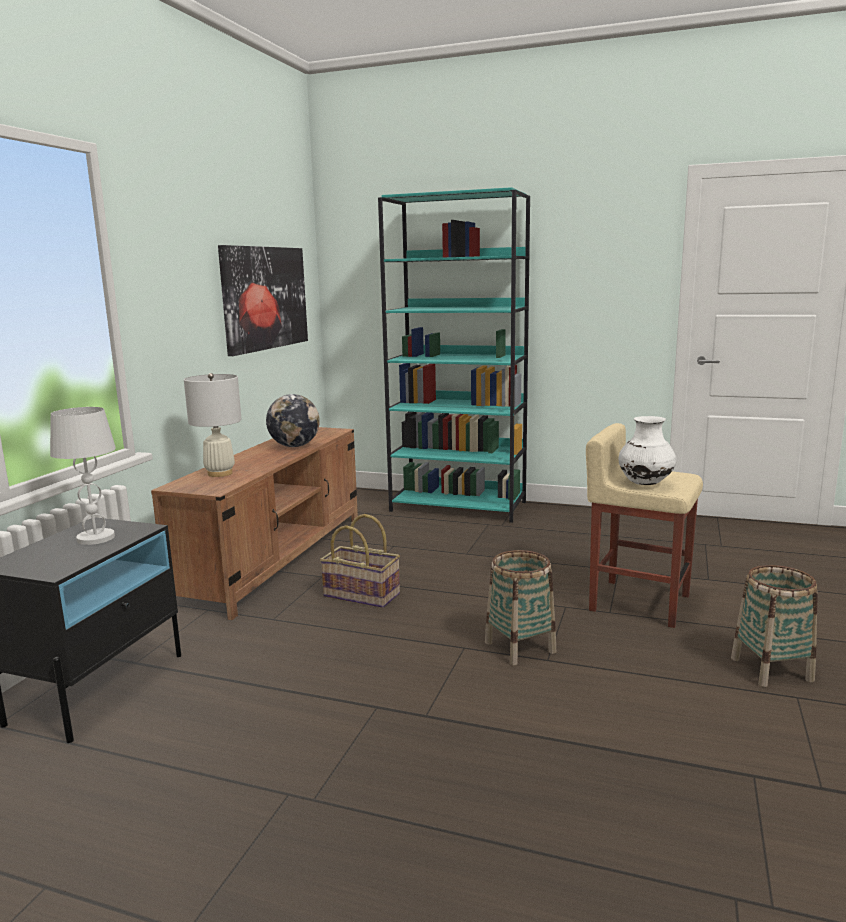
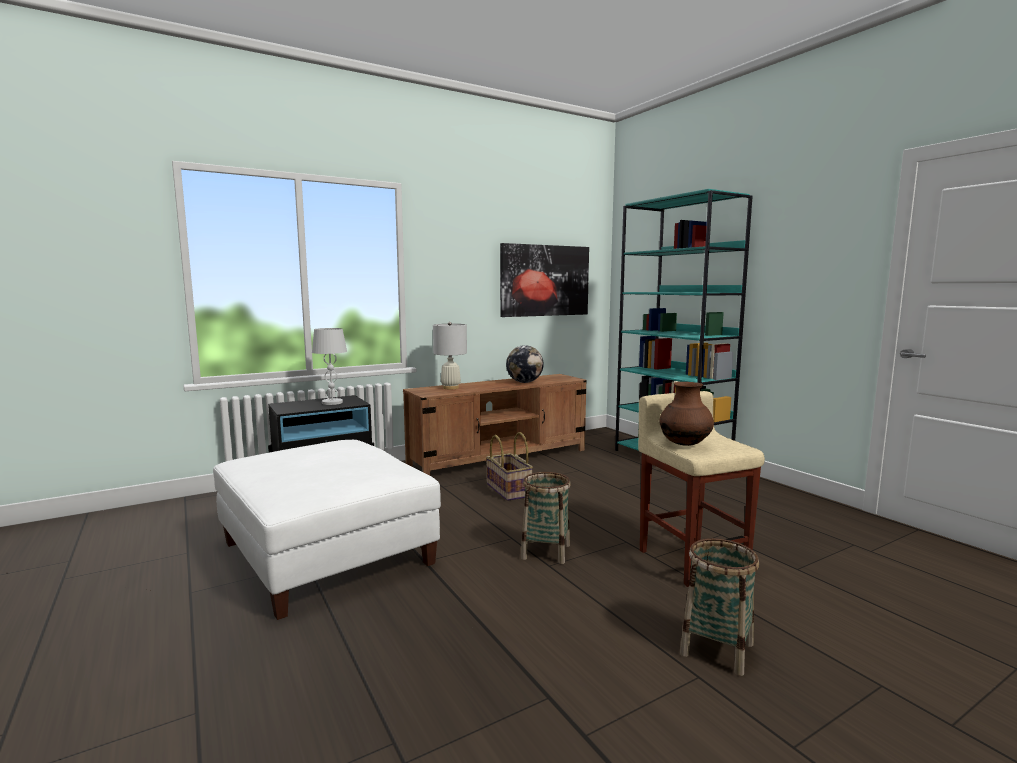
camera: 40 degrees right, 5 degrees down
white vase [618,416,677,485] -> brown vase [660,382,714,446]
none -> white ottoman [213,440,441,620]

